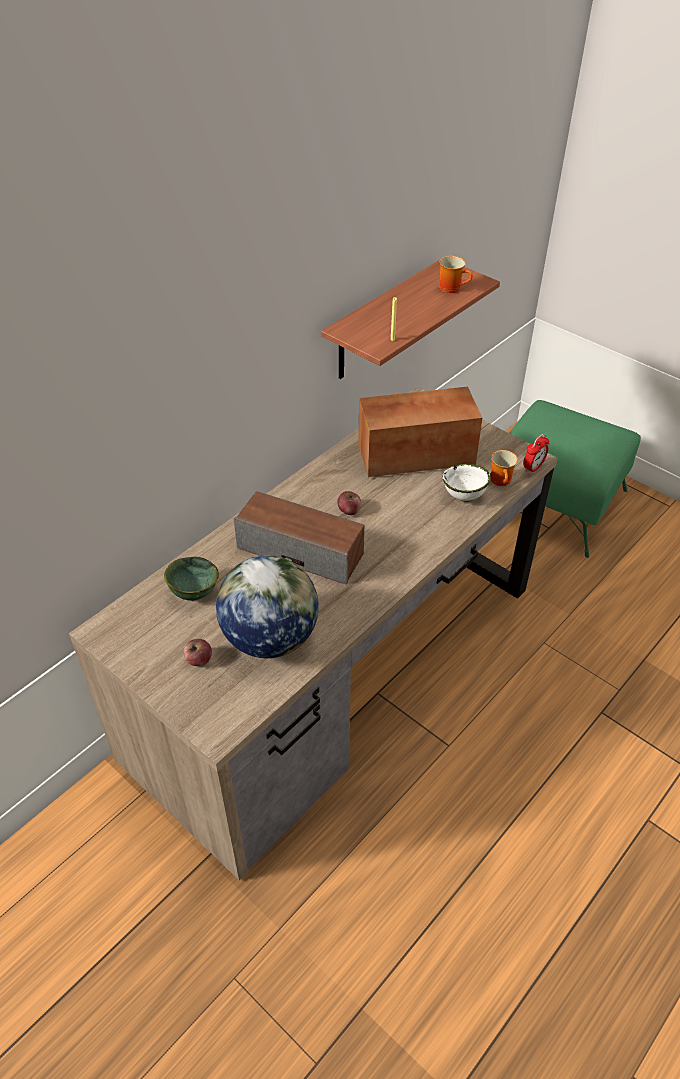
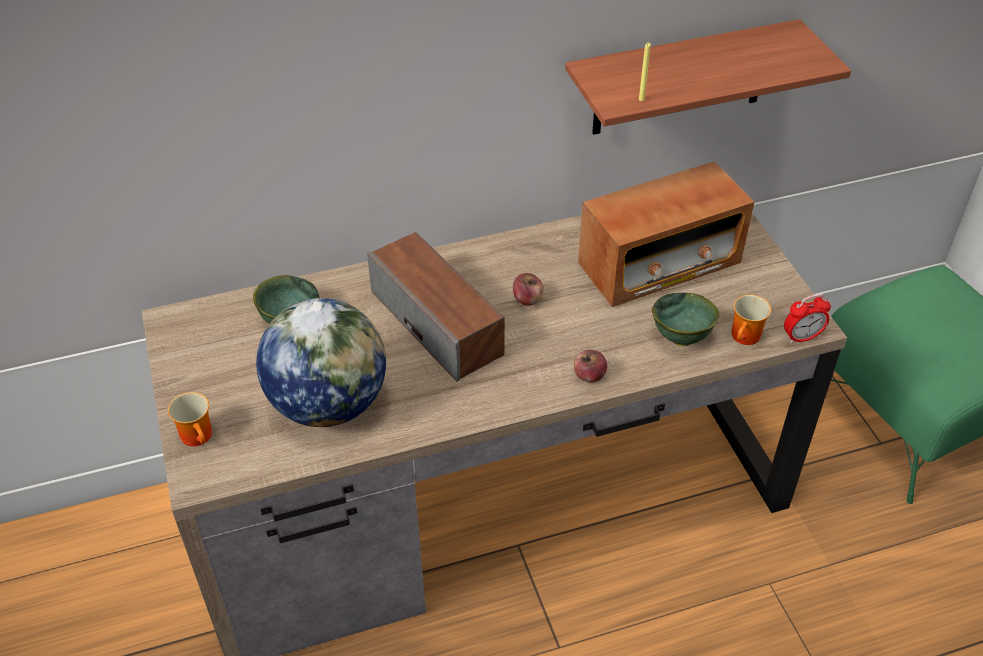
camera: 30 degrees right, 0 degrees up
apple [183,639,212,666] -> apple moved to [574,350,607,383]
radio [358,387,482,477] -> radio turned 135 degrees clockwise [578,161,754,307]
mug [439,256,473,293] -> mug moved to [168,392,212,447]
white bowl [443,463,491,502] -> green bowl [652,293,719,346]

